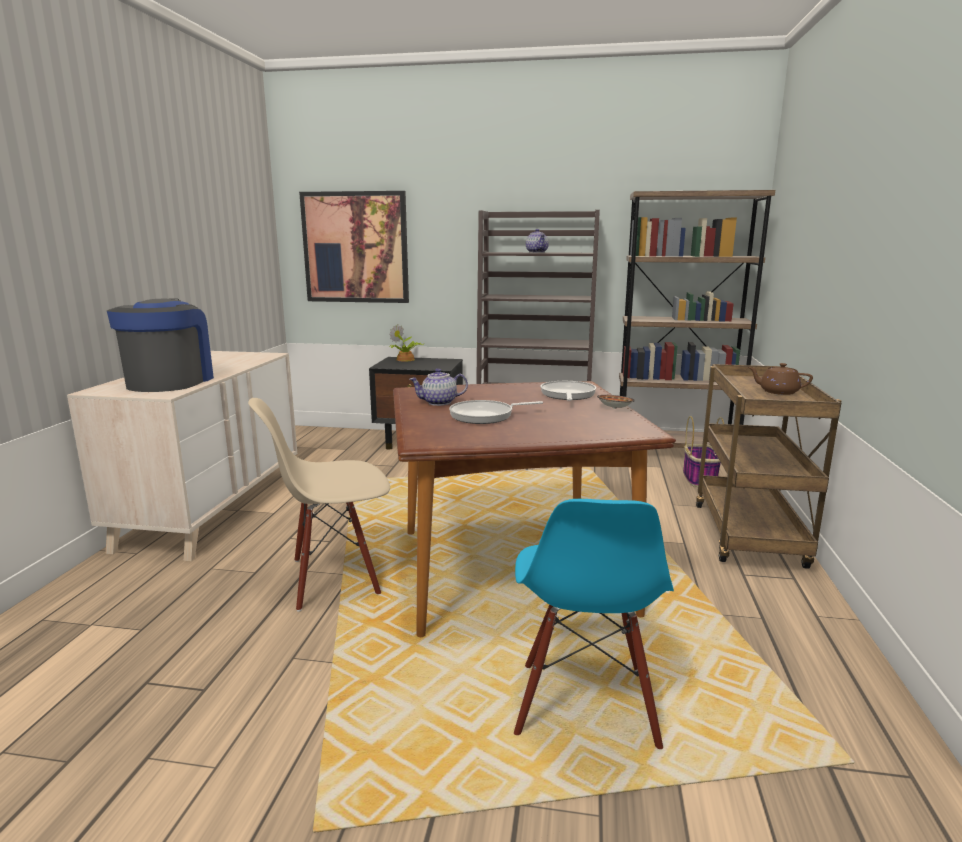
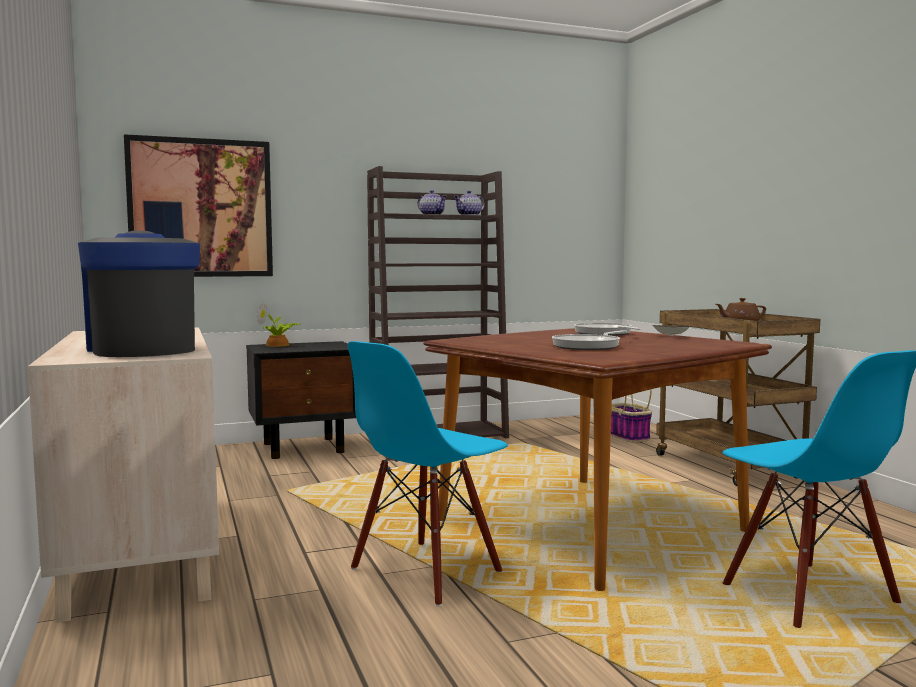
camera: 30 degrees left, 10 degrees down
beige chair [248,398,390,612] -> blue chair [347,341,508,607]
teapot [409,368,468,406] -> teapot moved to [454,191,485,215]
brown bookcase [619,190,775,448] -> none

